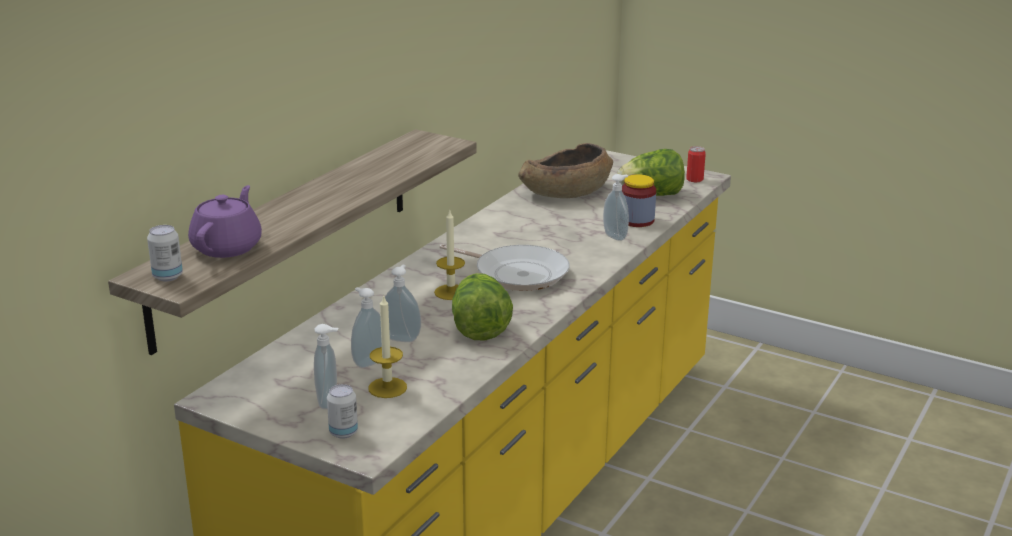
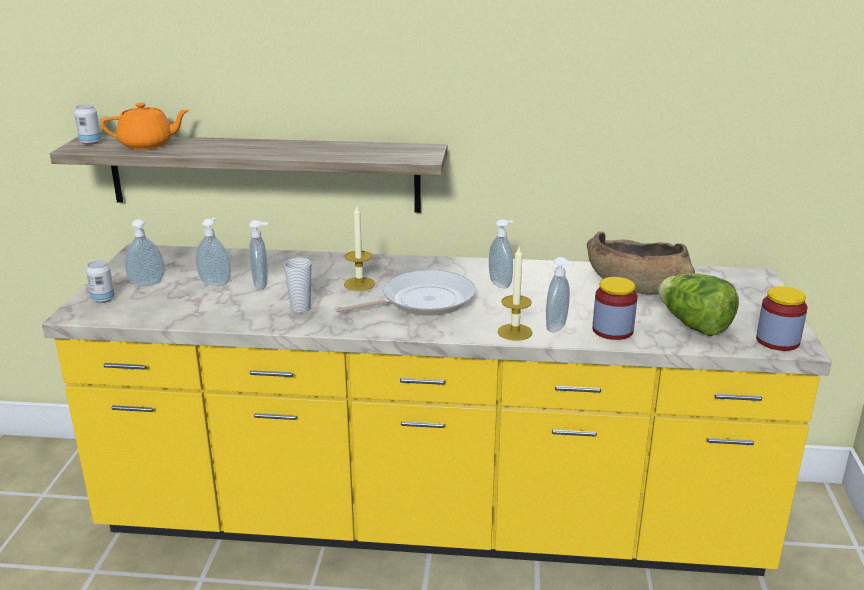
camera: 65 degrees right, 0 degrees up
purple teapot [188,185,262,258] -> orange teapot [101,103,189,149]
candle [368,294,407,398] -> candle moved to [498,247,533,341]
frying pan [439,244,570,291] -> frying pan turned 120 degrees counterclockwise [335,270,476,316]
lettuce [452,273,513,341] -> cup [284,258,312,313]
can [686,146,706,182] -> jar [756,286,807,351]
none -> soap dispenser [489,219,513,288]

